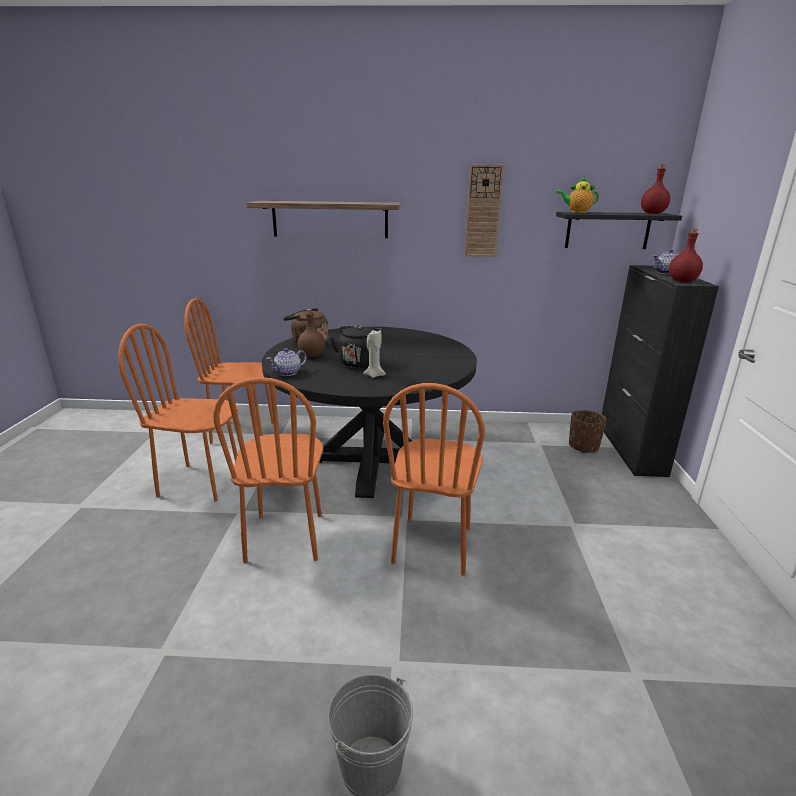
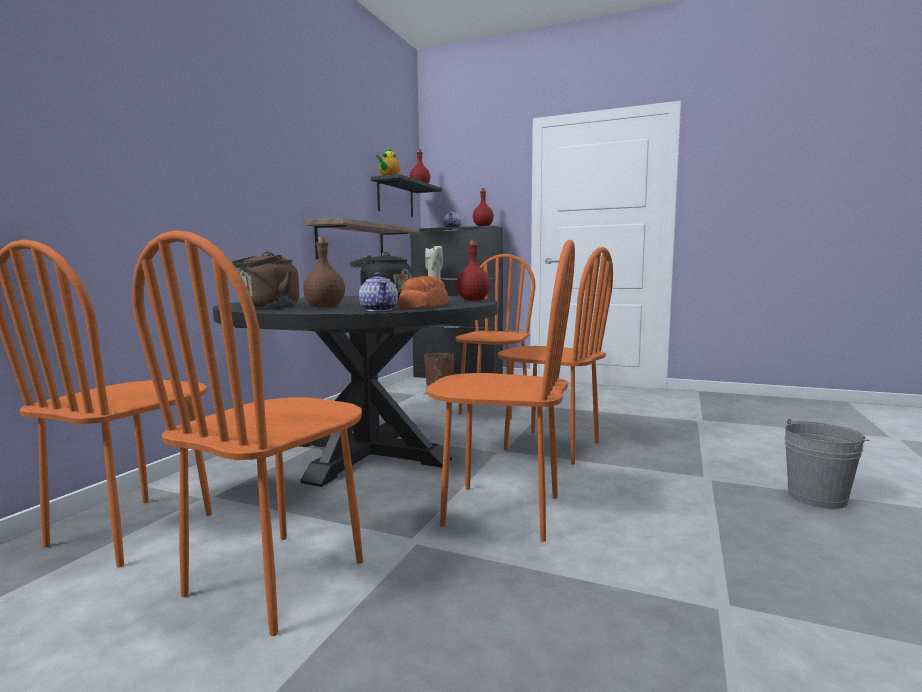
camera: 70 degrees left, 15 degrees down
shelf [246,201,401,238] -> shelf moved to [305,218,420,259]
wall clock [465,164,504,257] -> none
none -> bread [397,276,449,308]
none -> orange chair [455,254,536,419]
none -> red bottle [456,240,490,301]

